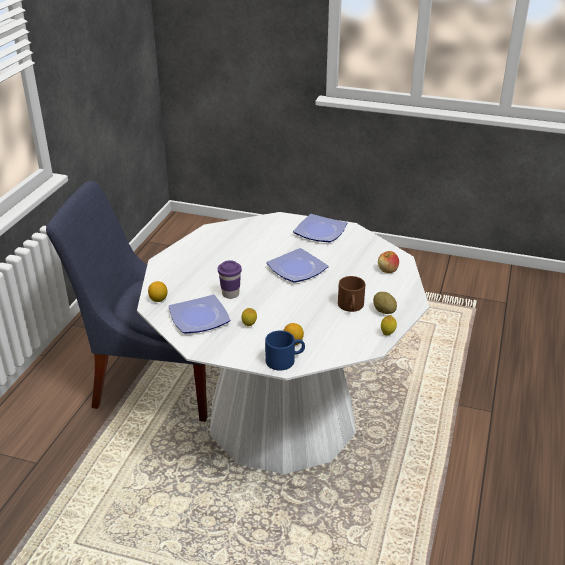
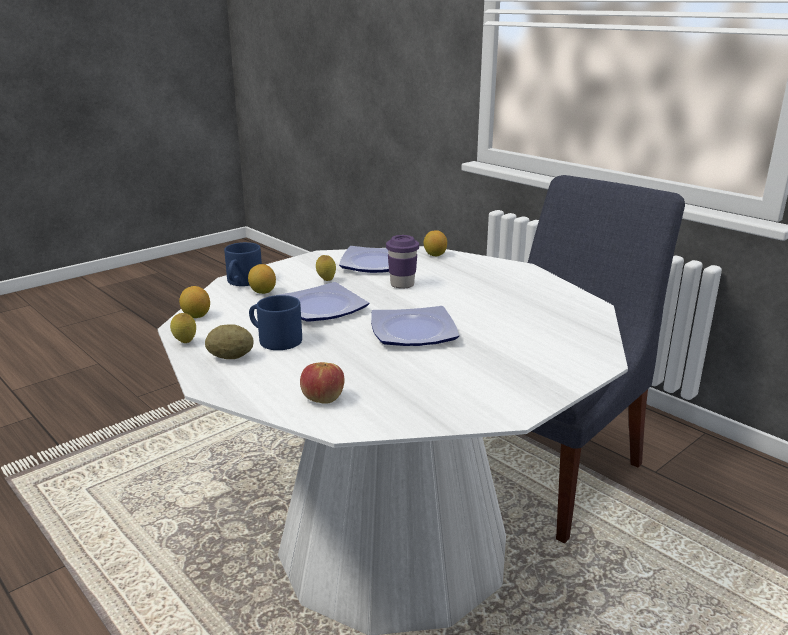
camera: 120 degrees right, 10 degrees down
plate [293,214,347,242] -> plate moved to [278,282,369,322]
brown mug [338,276,365,312] -> blue mug [249,295,302,350]
none -> lemon [179,286,210,318]

